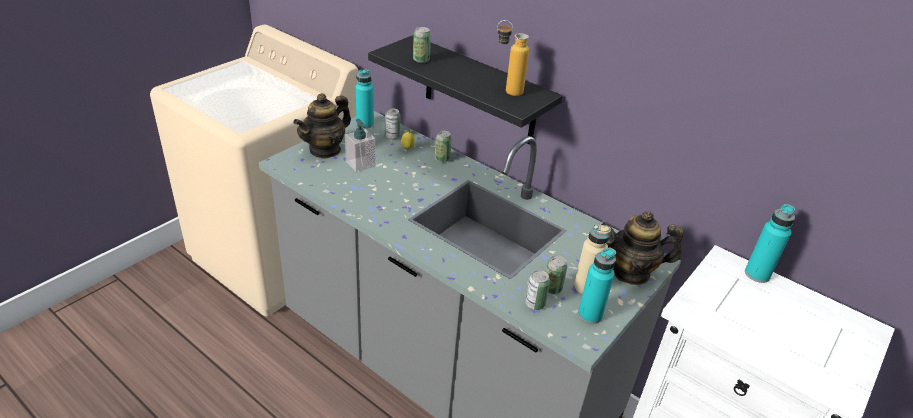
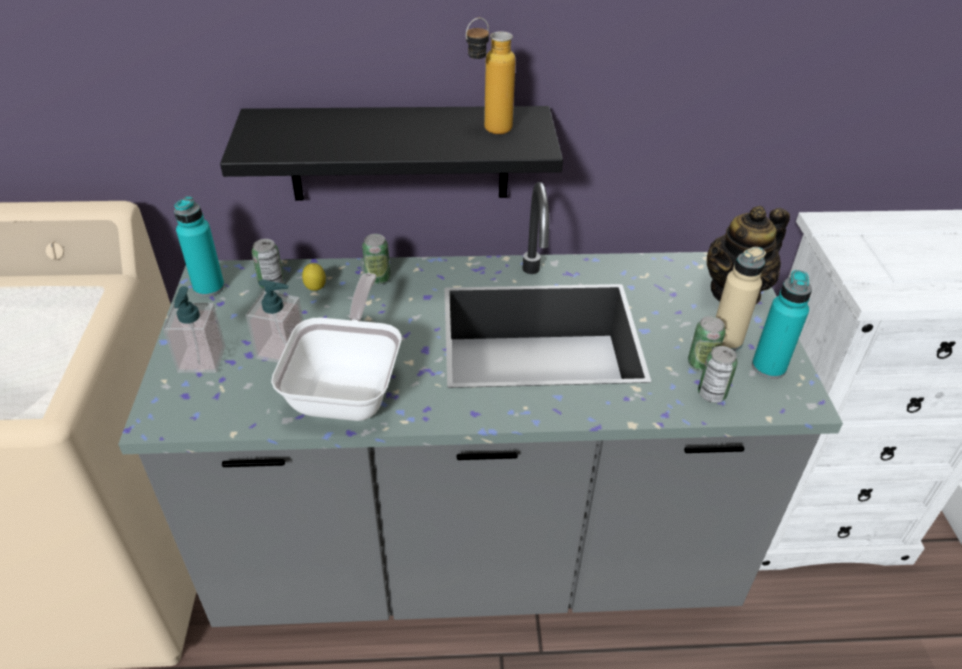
camera: 40 degrees left, 5 degrees up
teapot [293,93,351,159] -> soap dispenser [163,286,225,373]
can [413,27,431,63] -> none
turquoise bottle [745,204,795,283] -> none
none -> frying pan [271,273,401,421]

